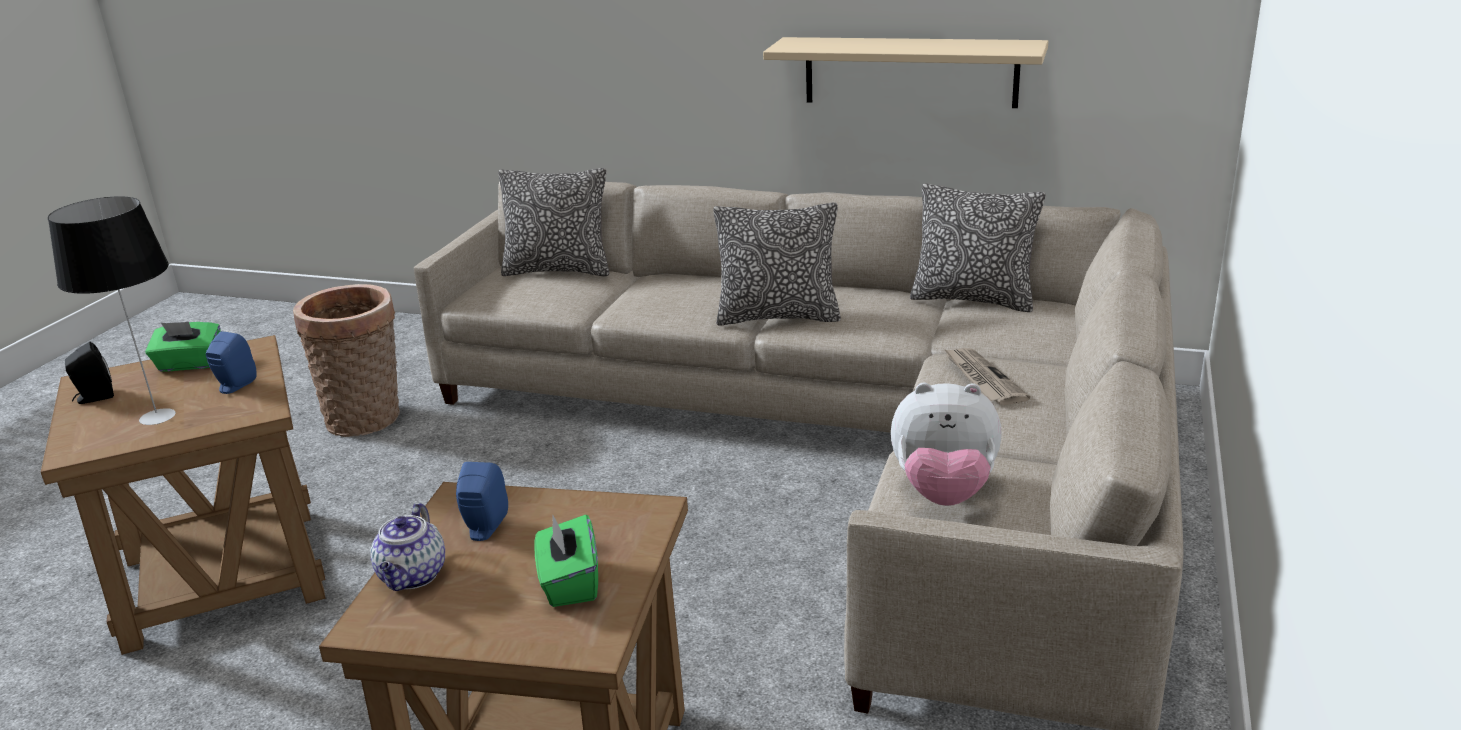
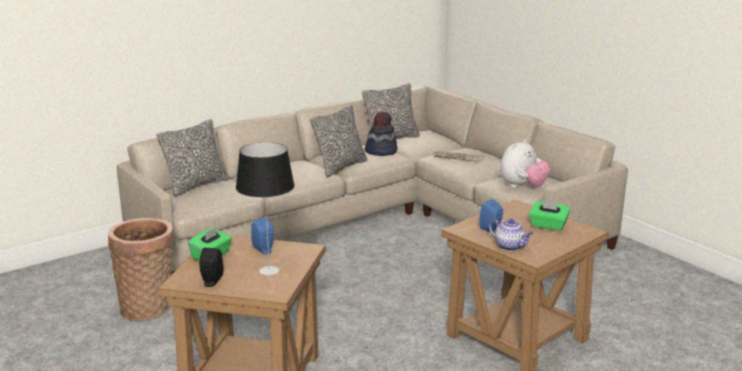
camera: 55 degrees left, 5 degrees down
beige shelf [763,37,1048,108] -> none
none -> hat [364,111,398,156]

